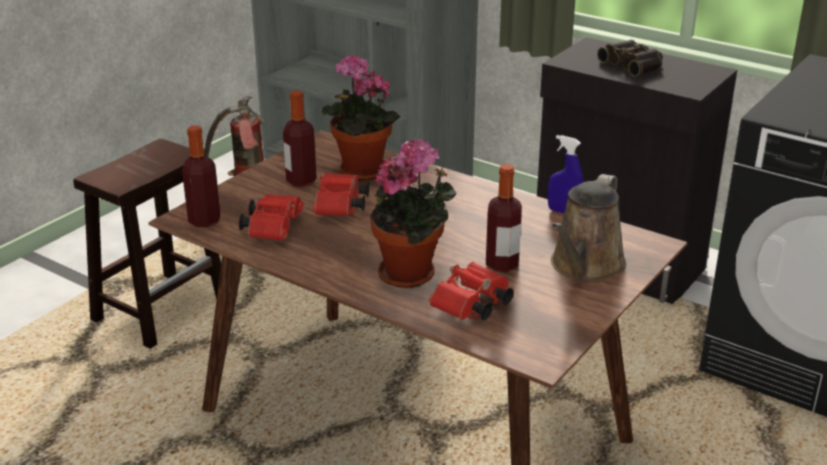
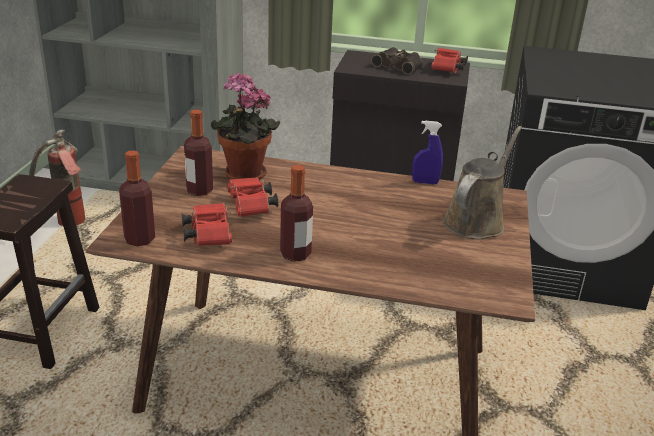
camera: 25 degrees left, 0 degrees up
potted plant [370,139,457,288] -> none
red binoculars [429,262,513,320] -> red binoculars moved to [431,47,468,73]
bottle [486,164,522,272] -> bottle moved to [280,165,313,262]
brown watering can [551,174,627,282] -> brown watering can turned 150 degrees counterclockwise [443,126,522,240]

